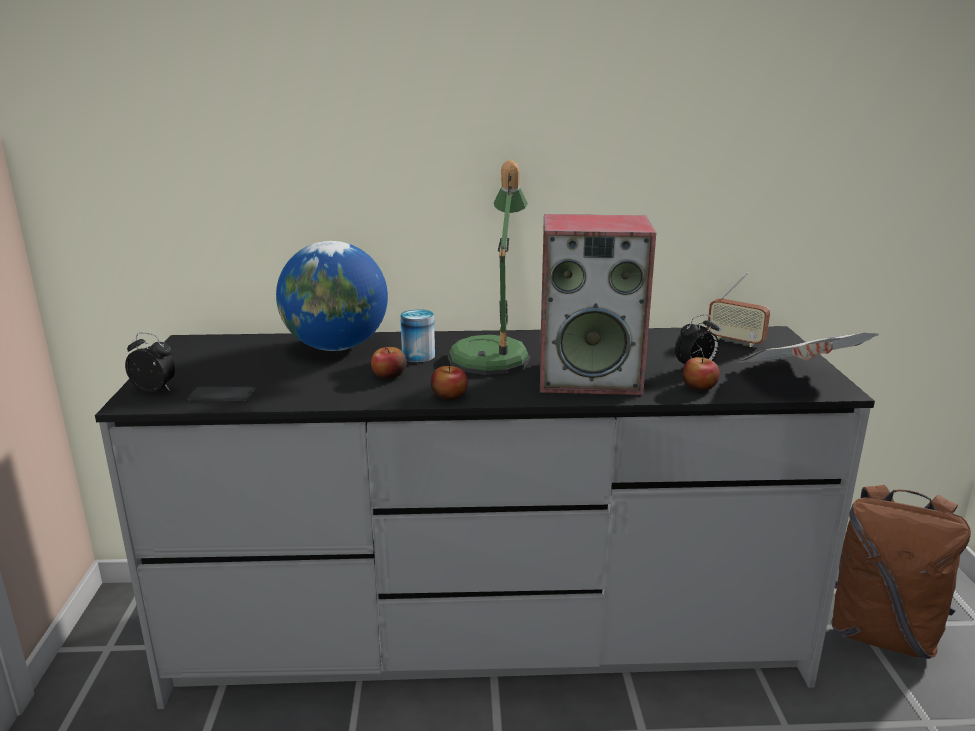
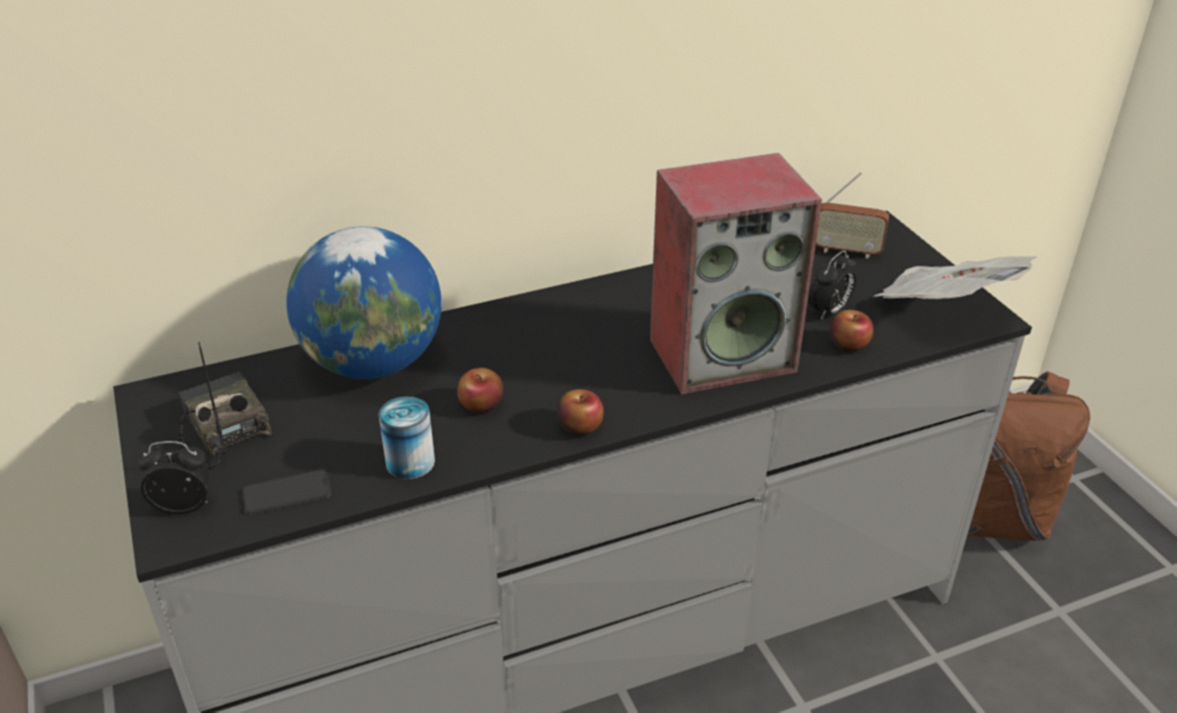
camera: 20 degrees left, 15 degrees up
can [400,309,435,362] -> can moved to [379,397,435,479]
table lamp [448,160,530,375] -> none
none -> radio [178,342,272,469]

